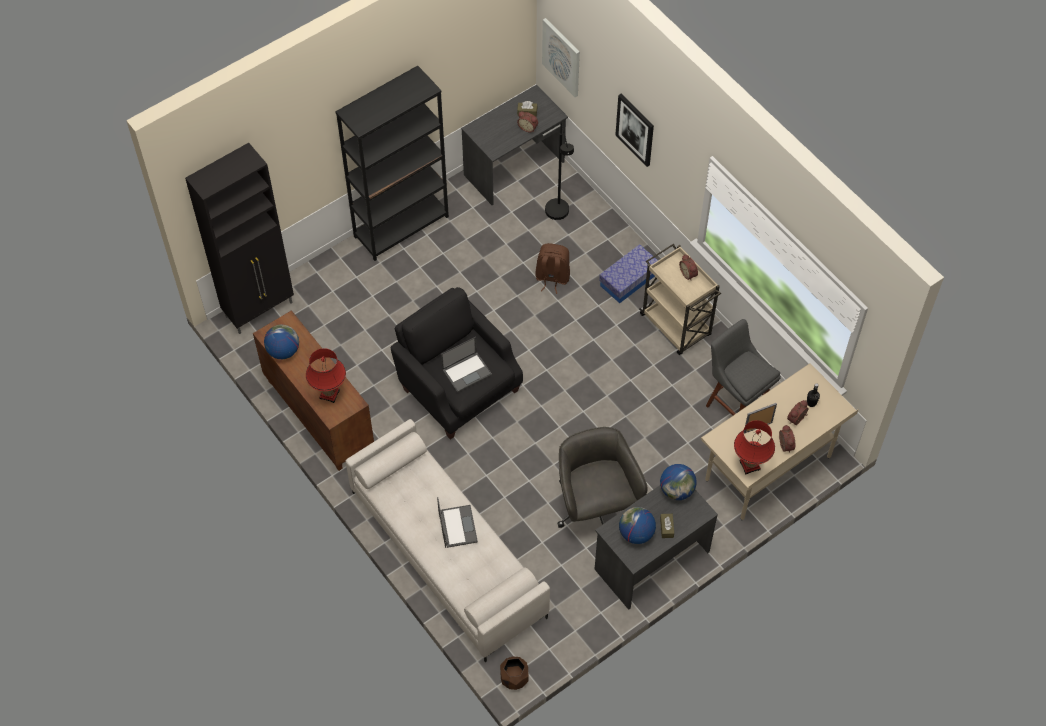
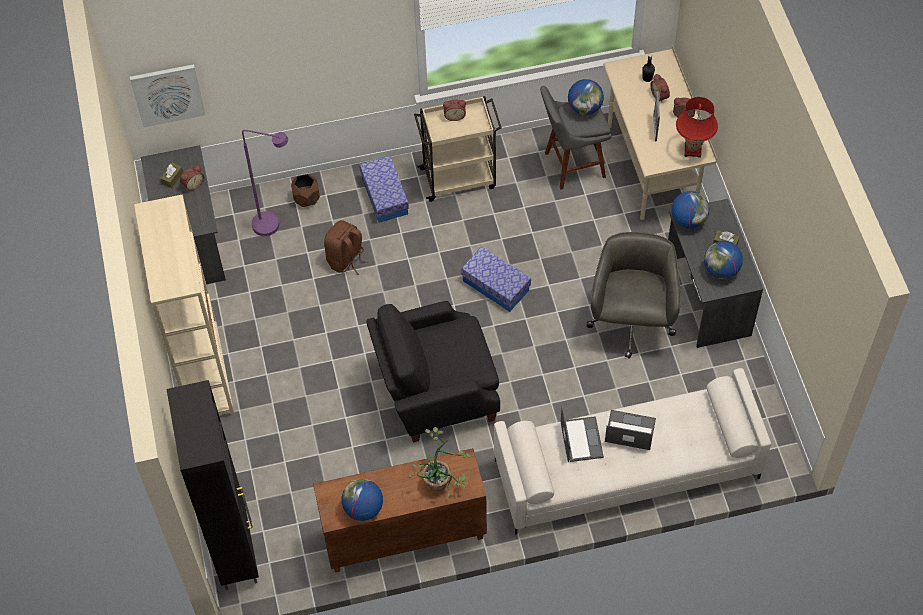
camera: 65 degrees left, 0 degrees up
red table lamp [306,348,346,403] -> potted plant [408,427,471,497]
black bookcase [335,66,449,261] -> beige bookcase [134,194,235,416]
laptop [441,337,492,392] -> laptop moved to [561,406,604,462]
brown planter [500,656,529,690] -> brown planter moved to [291,174,320,207]
black floor lamp [545,121,574,220] -> purple floor lamp [242,130,288,236]
grey office chair [557,427,647,528] -> grey office chair turned 90 degrees clockwise [586,232,681,359]
picture [615,94,654,167] -> none
none -> storage box [461,247,531,312]
none -> globe [568,79,604,115]

